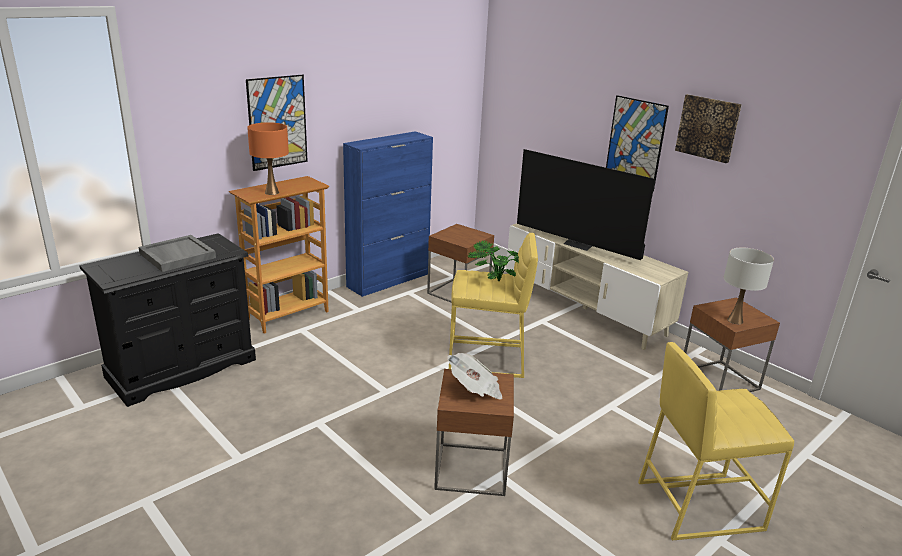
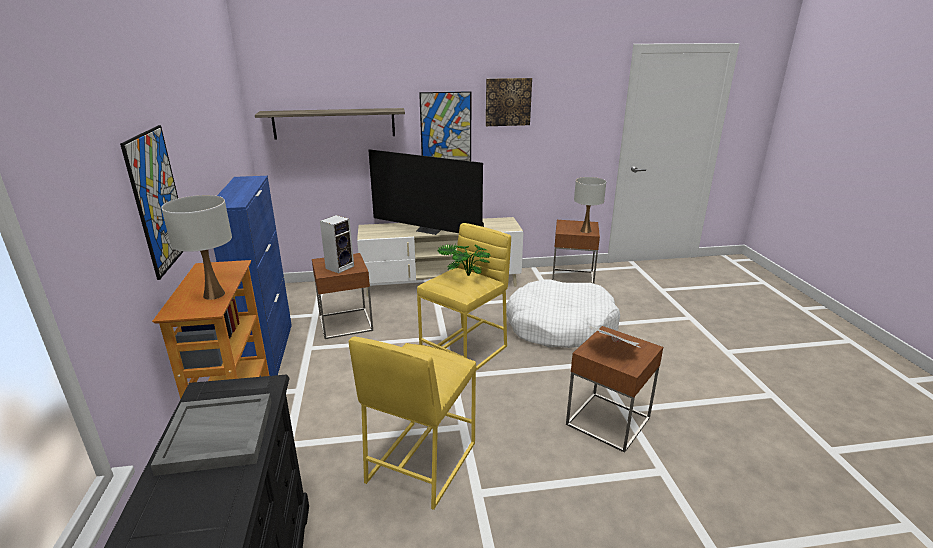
camera: 55 degrees left, 0 degrees up
orange table lamp [247,122,289,195] -> white table lamp [161,195,232,300]
television [517,149,655,260] -> television turned 45 degrees clockwise [368,149,484,235]
yellow stool [638,342,794,540] -> yellow stool moved to [349,336,476,510]
none -> shelf [255,108,405,140]
none -> speaker [320,215,354,273]
none -> white dog bed [506,279,620,348]

